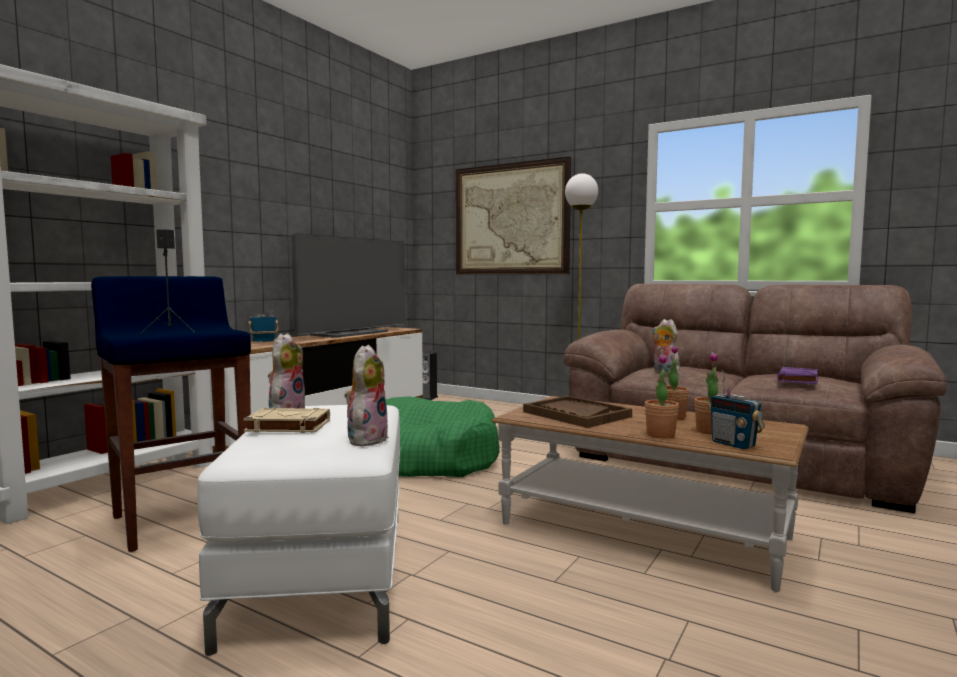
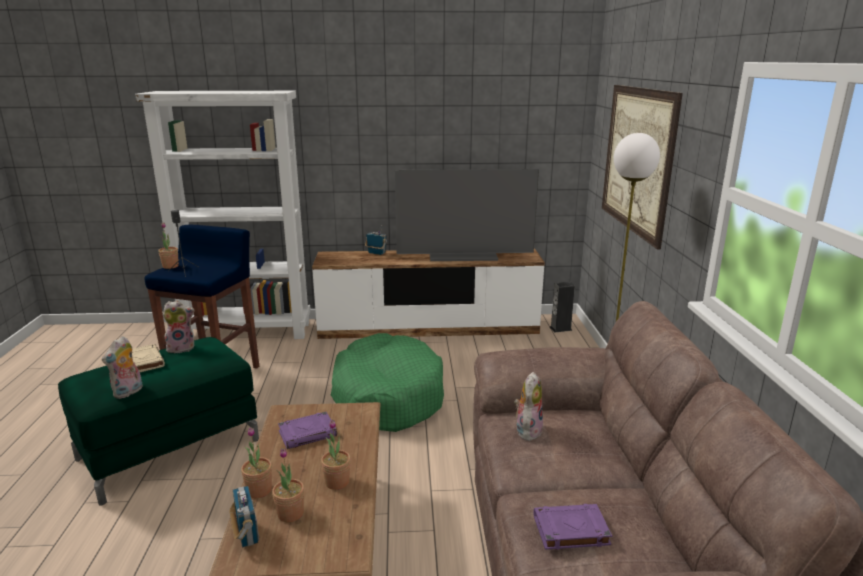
camera: 55 degrees right, 15 degrees up
white ottoman [197,405,400,656] -> green ottoman [58,337,259,506]
plush toy [344,345,389,446] -> plush toy turned 135 degrees clockwise [102,336,143,399]
brown tray [523,396,632,428] -> purple book [278,412,337,449]
radio [709,370,765,449] -> radio turned 135 degrees clockwise [229,486,259,548]
none -> potted plant [158,223,179,269]

